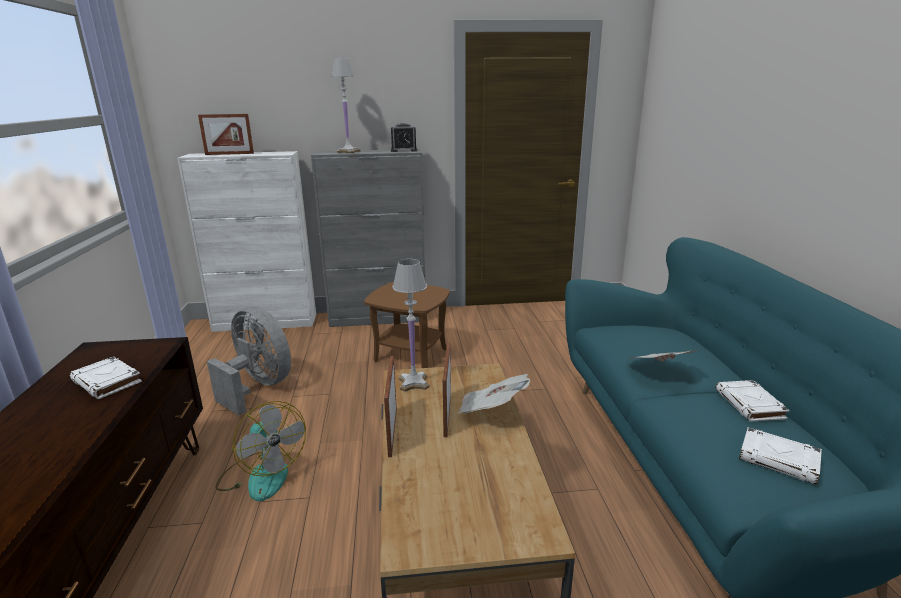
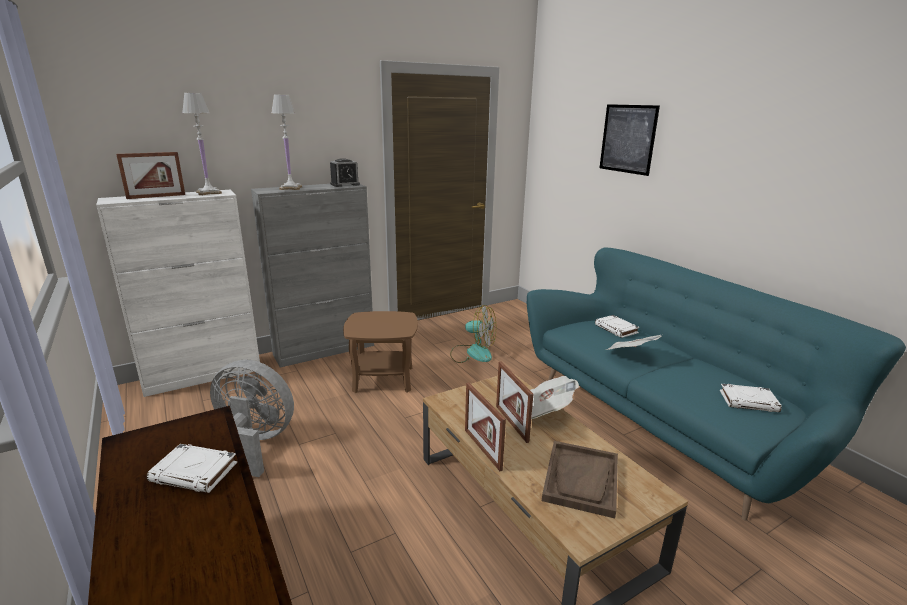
camera: 25 degrees left, 0 degrees up
fan [216,401,306,501] -> fan moved to [450,305,496,363]
white table lamp [392,259,430,392] -> white table lamp moved to [182,93,222,195]
white book [716,380,790,422] -> white book moved to [595,315,640,338]
none -> brown tray [542,441,618,518]
none -> picture [600,104,660,176]

